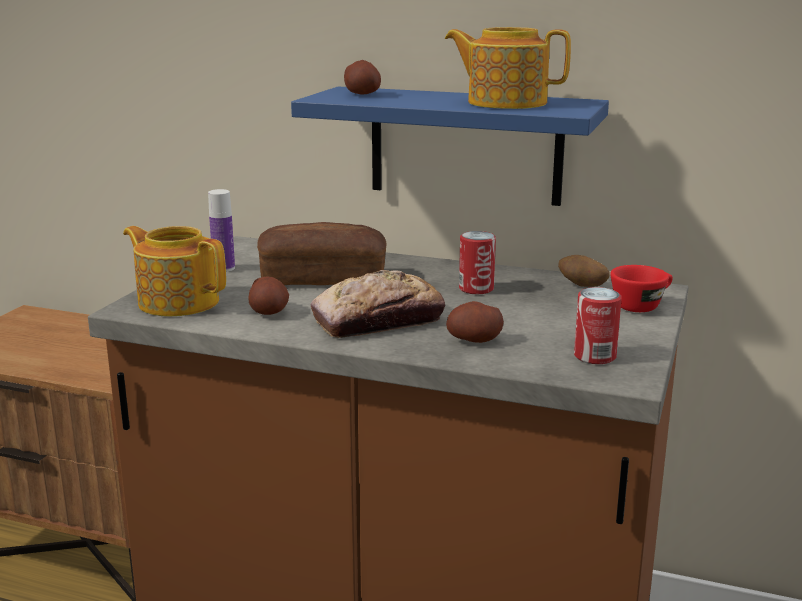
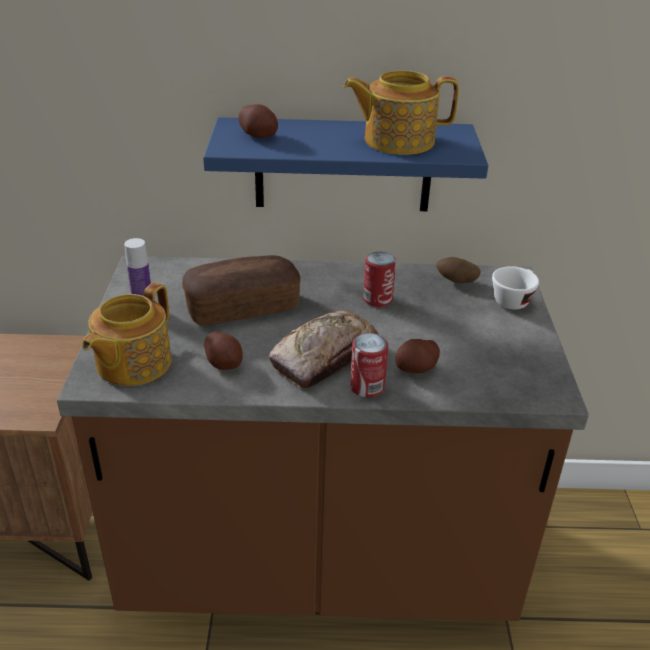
camera: 20 degrees left, 15 degrees up
teapot [123,226,226,317] -> teapot turned 75 degrees counterclockwise [82,283,172,386]
can [574,287,622,364] -> can moved to [350,333,388,398]
red cup [610,265,673,312] -> white cup [492,266,539,310]

